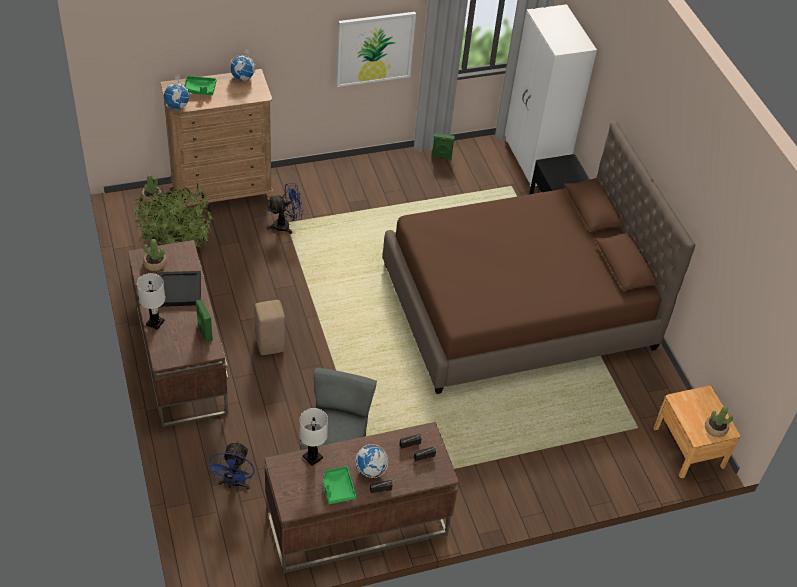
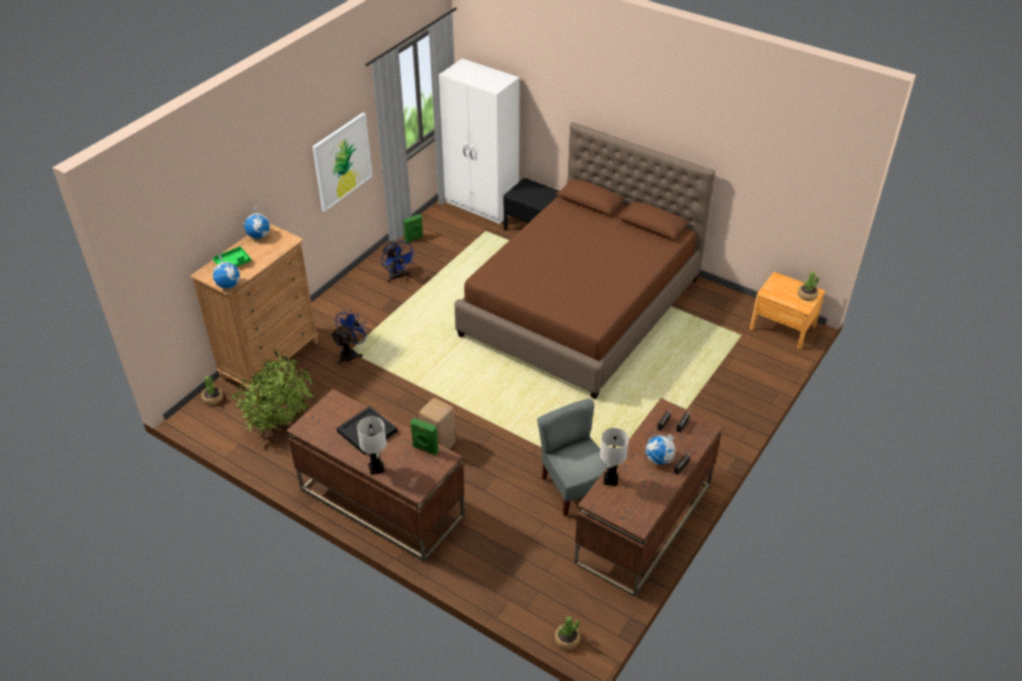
camera: 35 degrees left, 5 degrees down
potted plant [143,239,167,271] -> potted plant moved to [555,616,580,650]
blue fan [207,441,255,490] -> blue fan moved to [381,240,416,282]
green tray [323,466,356,504] -> none

